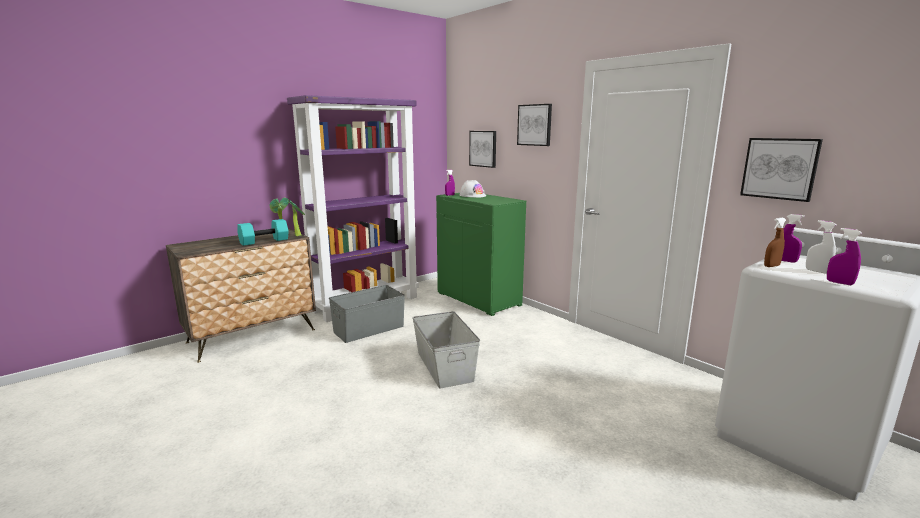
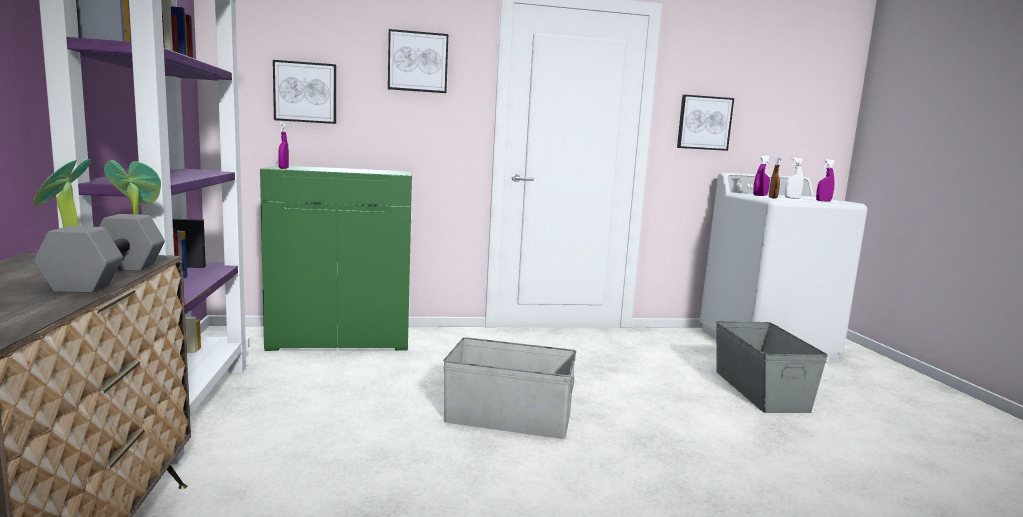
camera: 60 degrees left, 5 degrees down
turquoise dumbbell [238,219,289,246] -> grey dumbbell [34,214,165,293]
grey storage box [329,285,405,343] -> grey storage box moved to [716,321,828,413]
white hard hat [460,180,486,197] -> none

